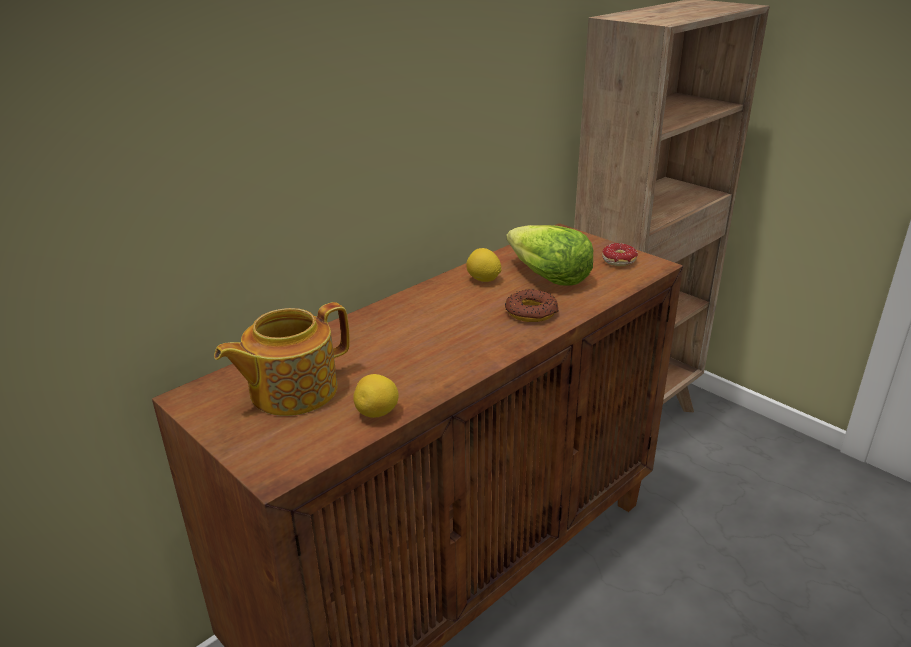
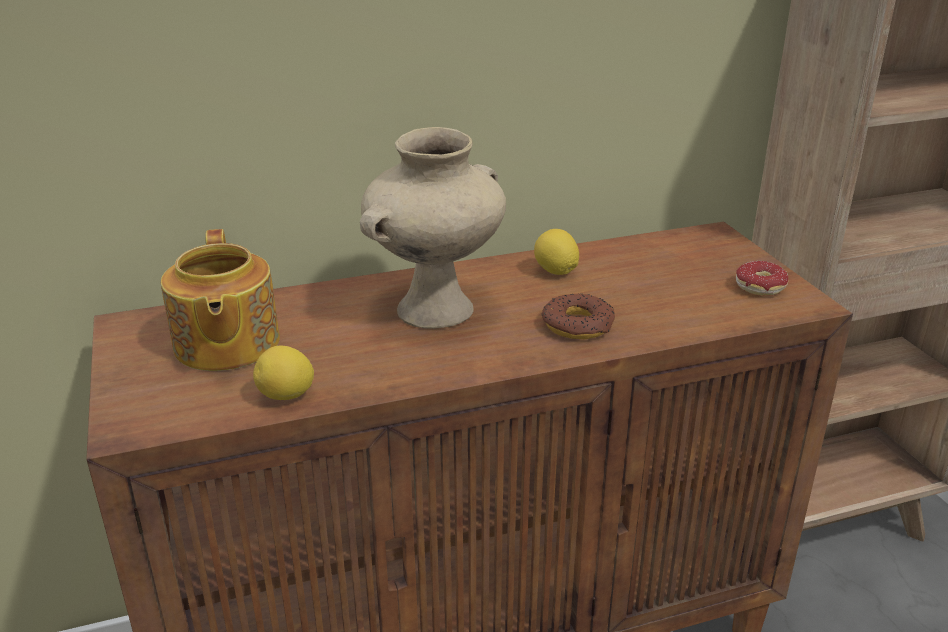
camera: 25 degrees right, 0 degrees up
teapot [214,302,350,416] -> teapot turned 90 degrees counterclockwise [161,229,280,371]
lettuce [506,225,593,286] -> none
none -> beige vase [360,127,506,329]

